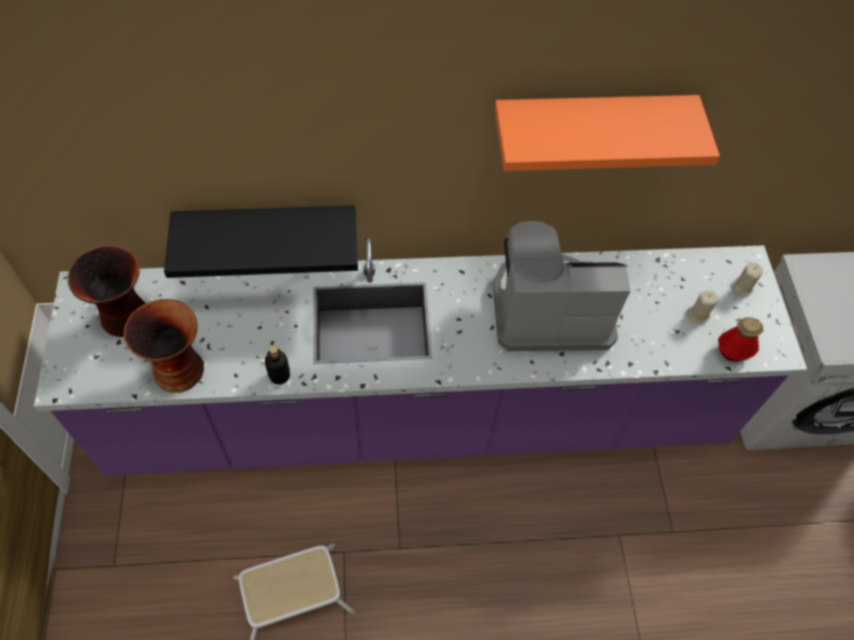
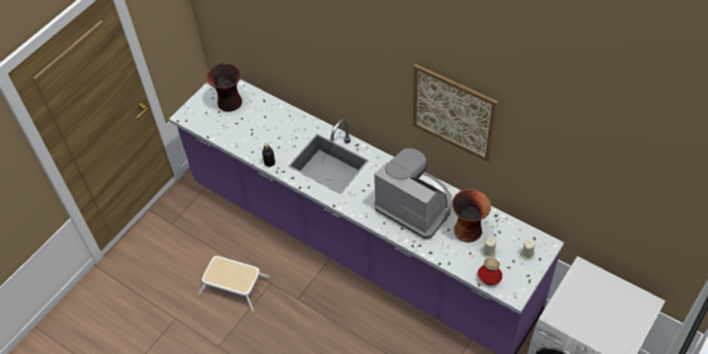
camera: 45 degrees right, 5 degrees down
vase [124,299,204,393] -> vase moved to [452,189,491,243]
black shelf [164,205,358,278] -> none
orange shelf [494,95,720,171] -> picture [413,64,498,162]

